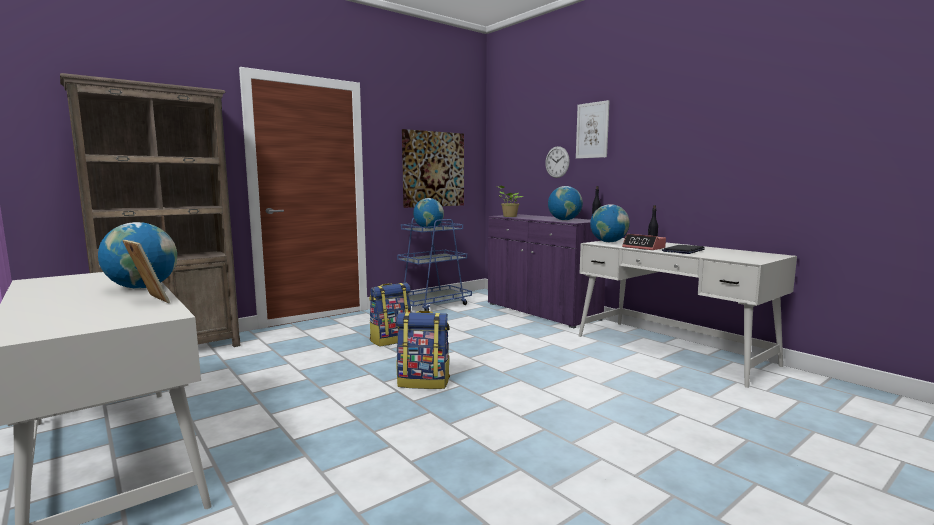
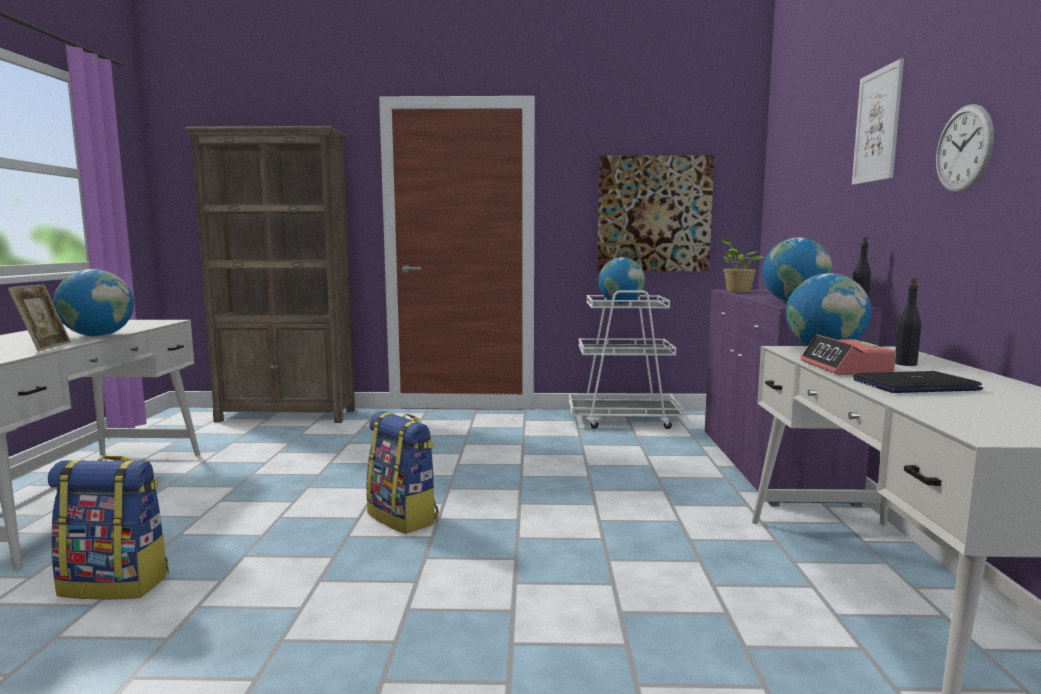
camera: 40 degrees right, 0 degrees up
backpack [369,283,412,346] -> backpack moved to [48,456,169,600]
blue cart [397,218,472,311] -> white cart [569,290,684,429]
wall clock [545,146,570,178] -> wall clock moved to [936,104,994,193]

